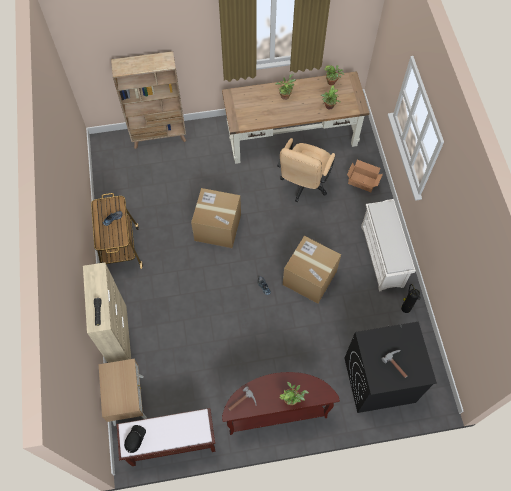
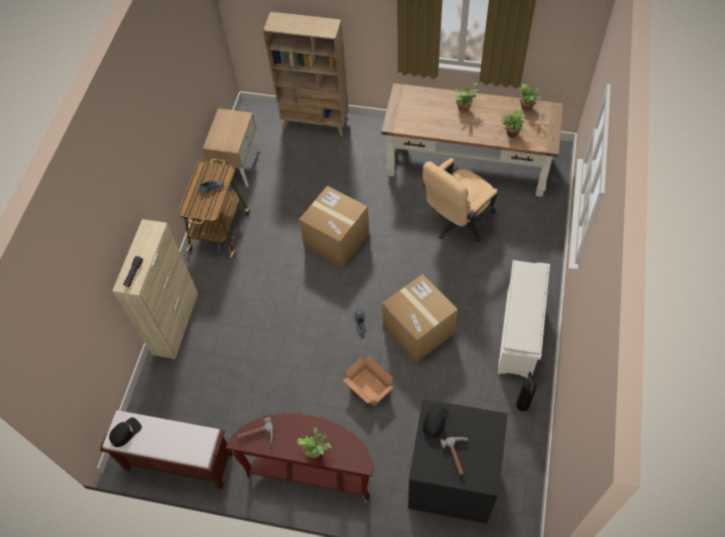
camera: 25 degrees right, 5 degrees down
beige nightstand [99,358,148,426] -> beige nightstand moved to [202,108,261,187]
cardboard box [347,160,383,192] -> cardboard box moved to [343,356,393,406]
none -> black cap [423,405,449,438]

